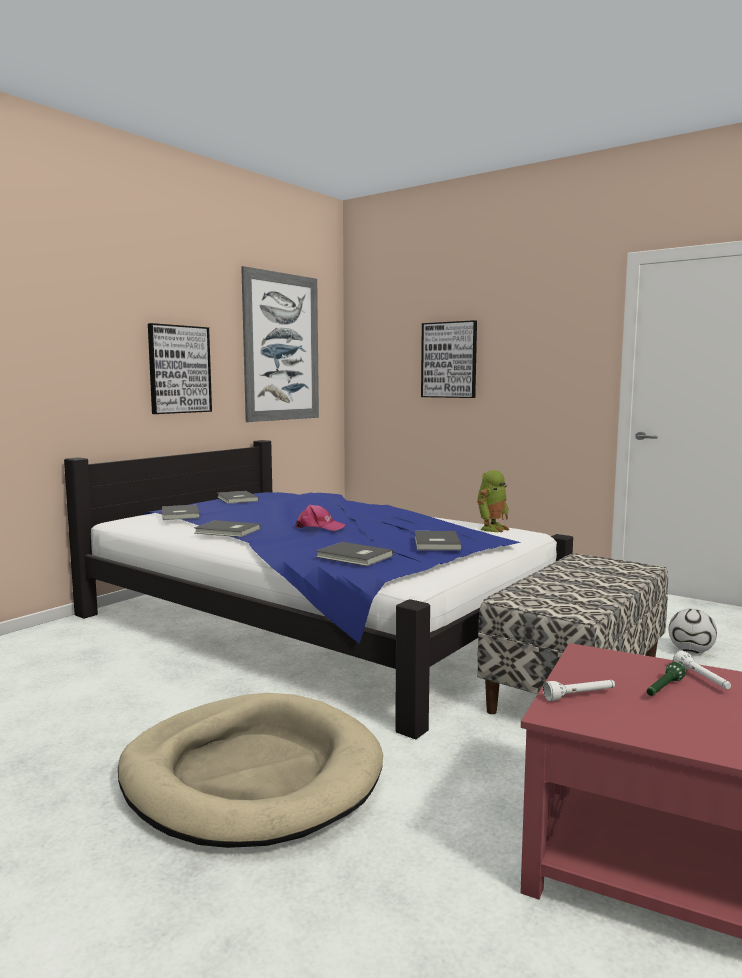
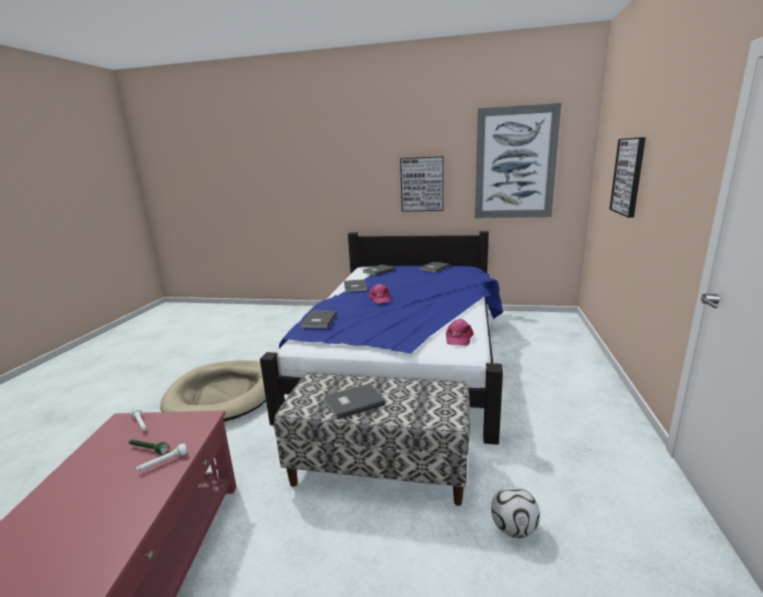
camera: 65 degrees right, 10 degrees up
grey book [414,531,462,550] -> grey book moved to [325,383,385,419]
toy robot [477,470,510,532] -> pink cap [446,319,474,346]

